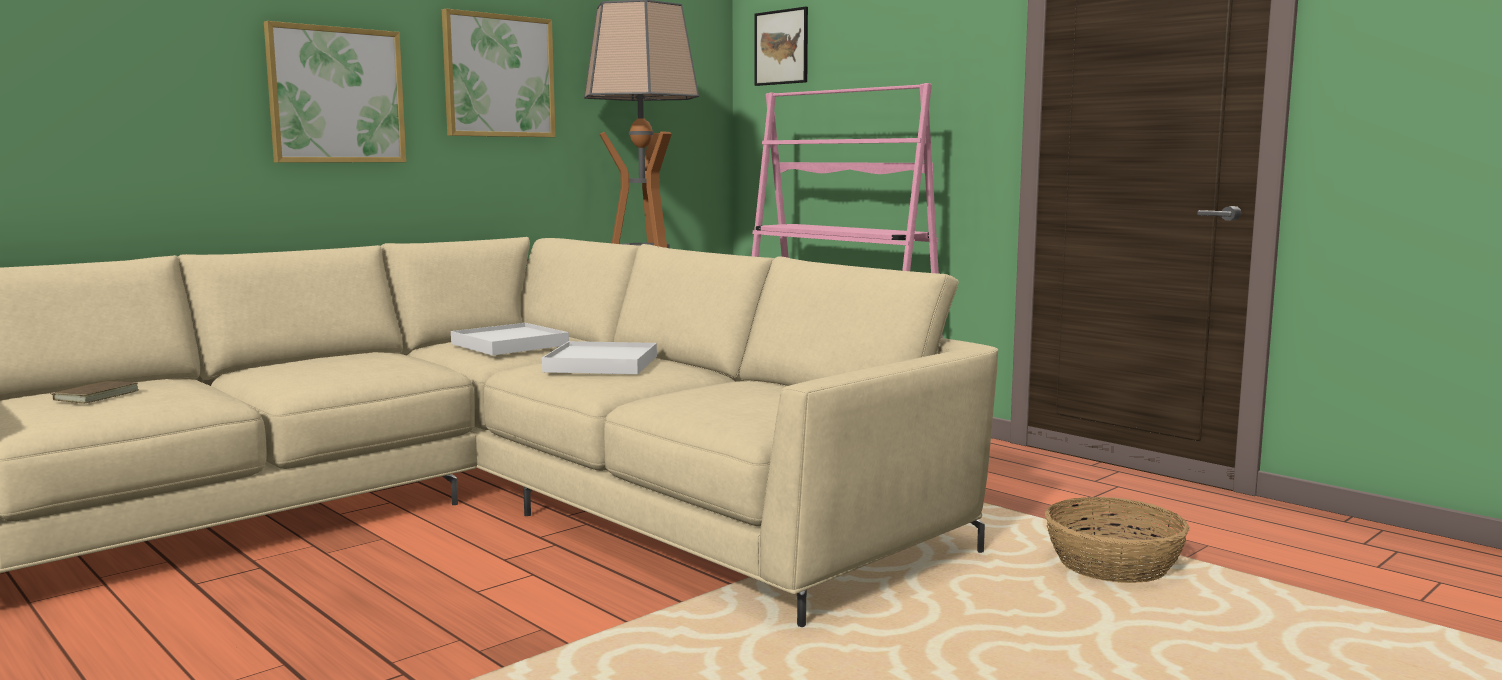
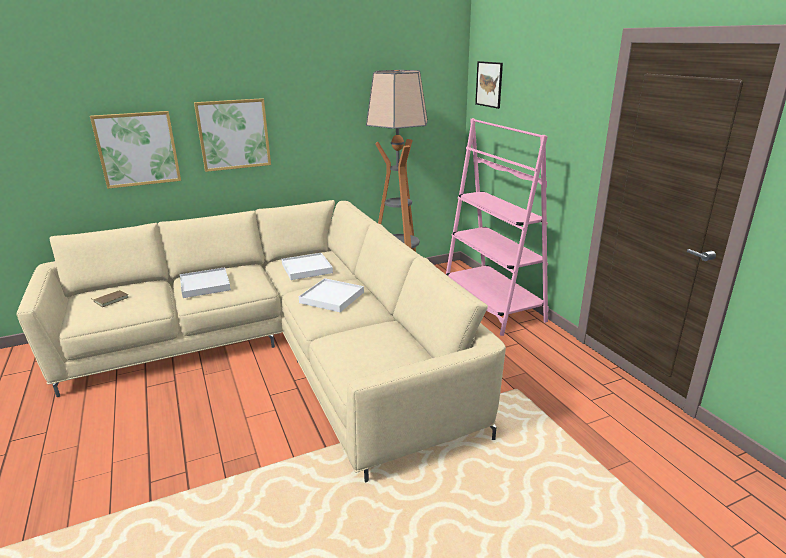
camera: 20 degrees right, 15 degrees up
picture [442,9,556,137] -> picture moved to [90,111,181,189]
basket [1045,497,1190,583] -> none
none -> white tray [180,267,231,298]

